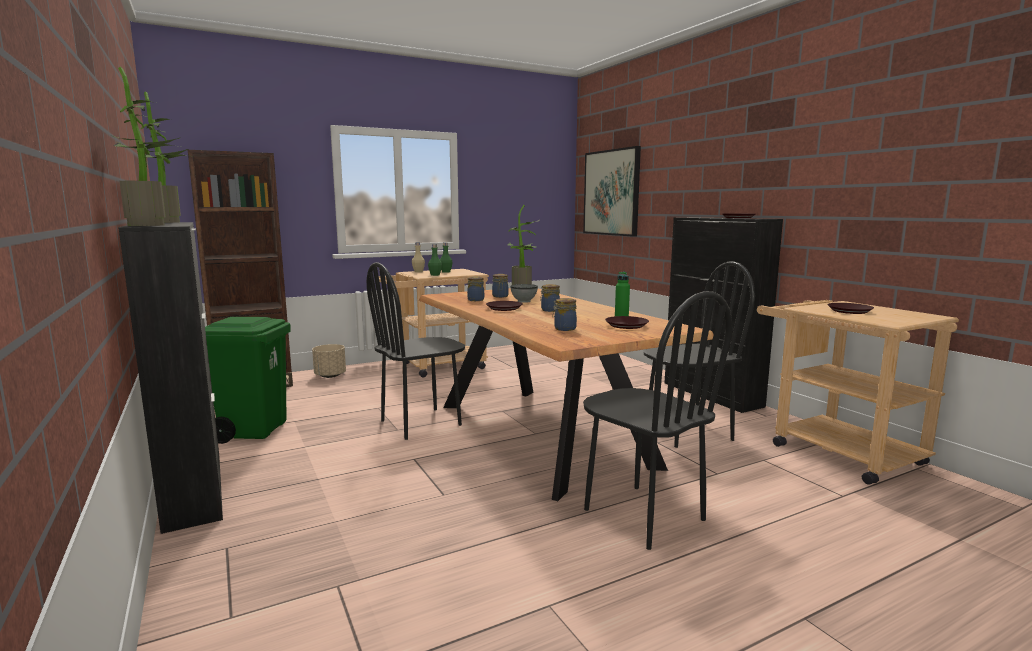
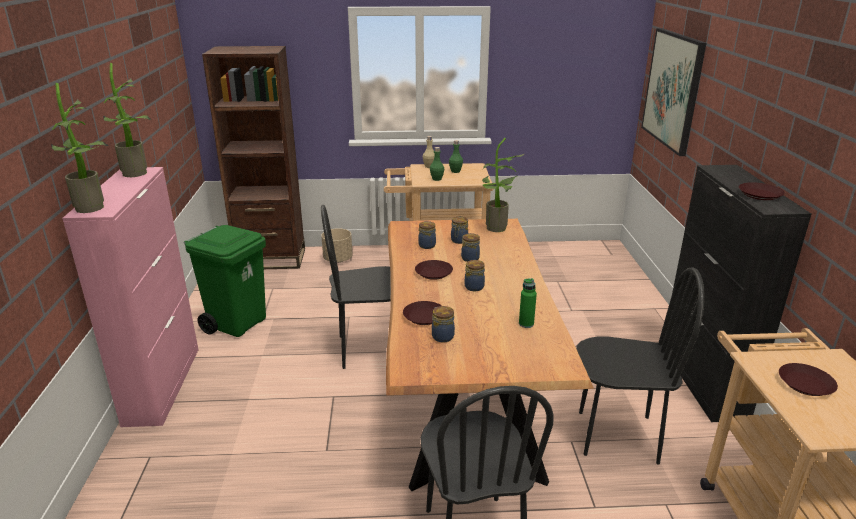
camera: 25 degrees right, 15 degrees up
black cabinet [118,222,223,534] -> pink cabinet [62,167,198,427]
grey bowl [511,284,538,303] -> jar [461,233,480,262]
brown plate [605,316,649,329] -> brown plate moved to [403,301,442,325]

